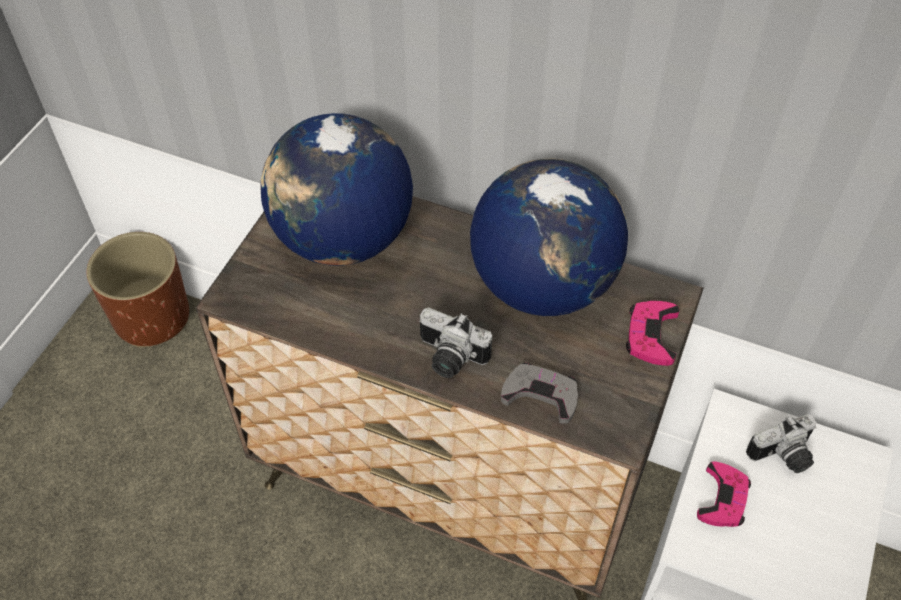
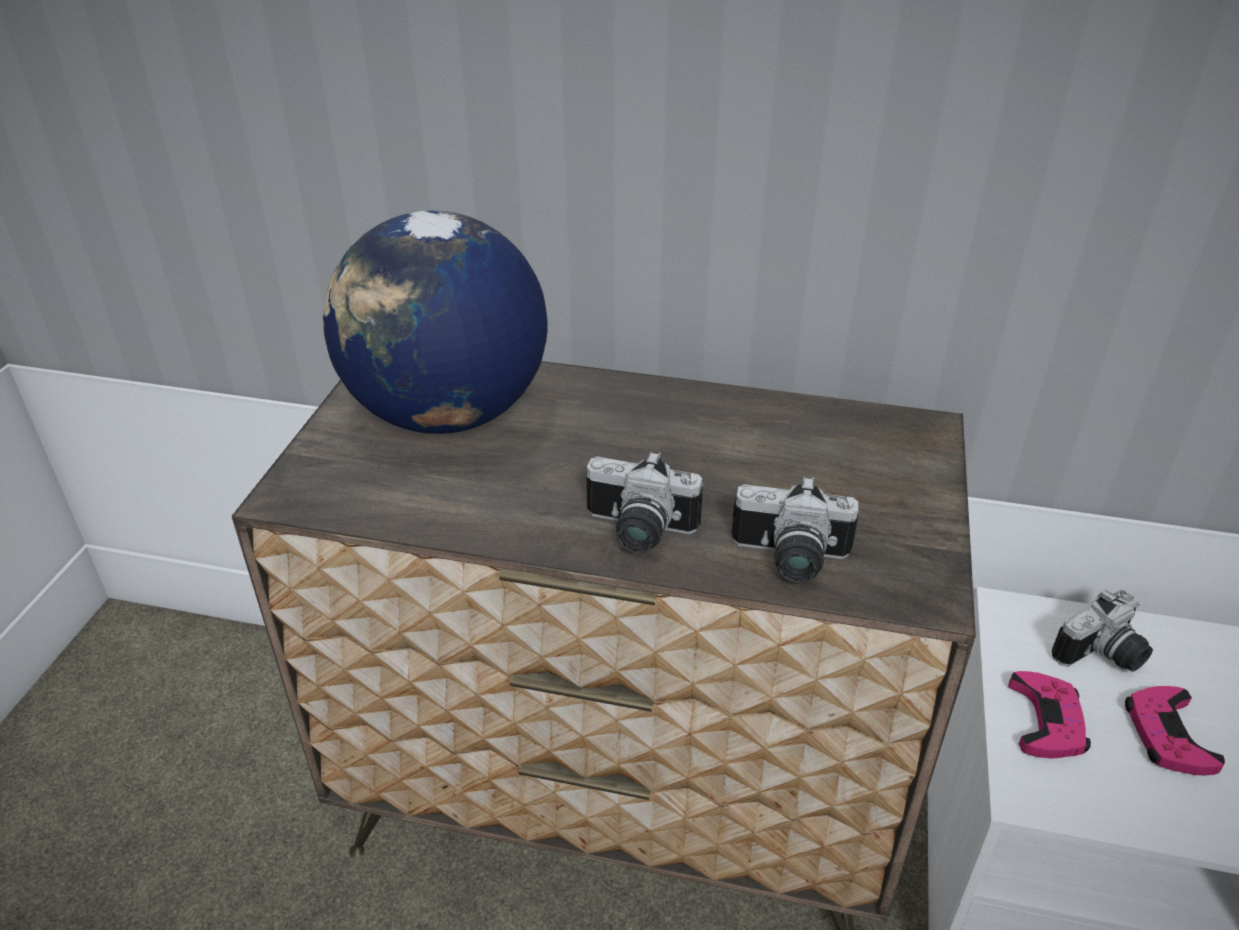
camera: 10 degrees left, 15 degrees down
brown planter [87,232,189,347] -> none
globe [470,159,628,316] -> none
grey game controller [501,363,578,424] -> camera [731,476,859,583]
pink game controller [626,301,679,366] -> pink game controller moved to [1125,686,1225,776]

